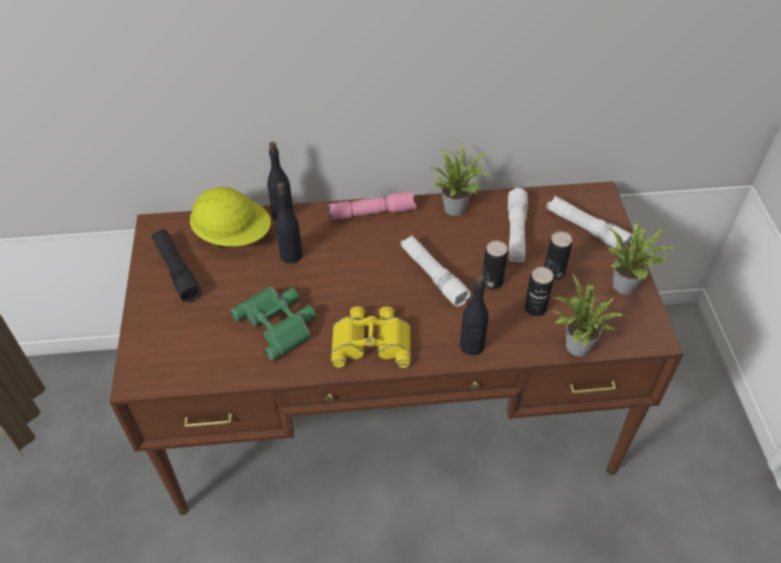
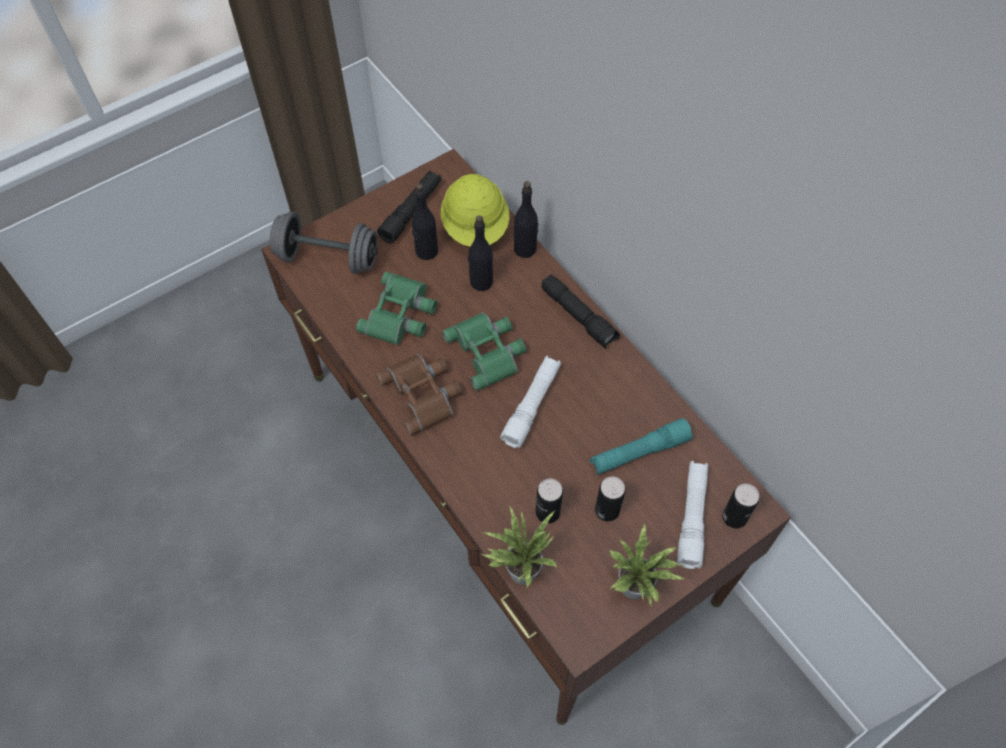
camera: 60 degrees right, 10 degrees up
pink flashlight [329,191,417,220] -> black flashlight [542,274,620,349]
yellow binoculars [331,306,411,368] -> brown binoculars [376,354,462,436]
potted plant [430,143,491,216] -> none
black bottle [460,274,488,356] -> black bottle moved to [412,183,438,260]
can [482,241,508,289] -> can moved to [722,484,759,529]
white flashlight [508,188,528,263] -> turquoise flashlight [590,418,693,475]
none -> grey dumbbell [270,212,378,274]
none -> green binoculars [442,313,526,391]

